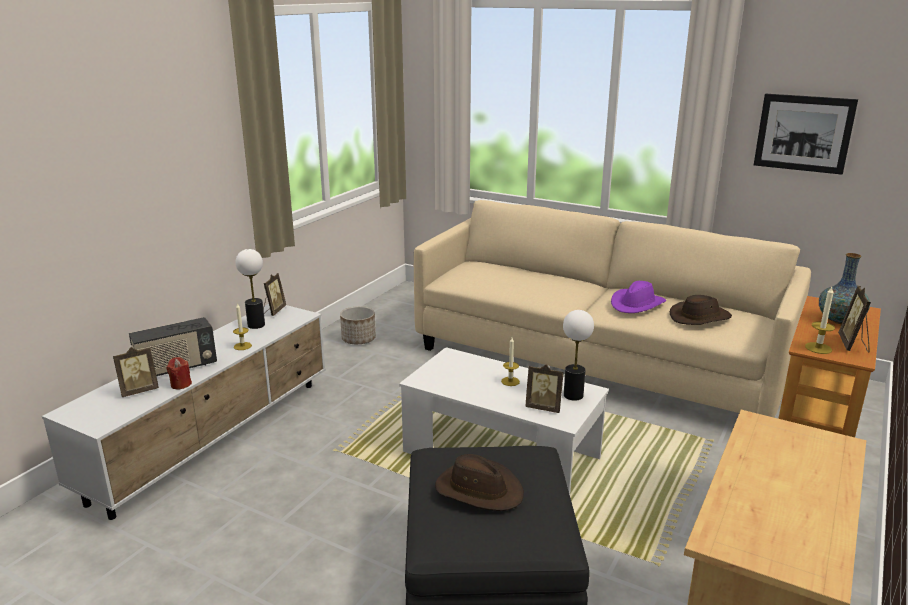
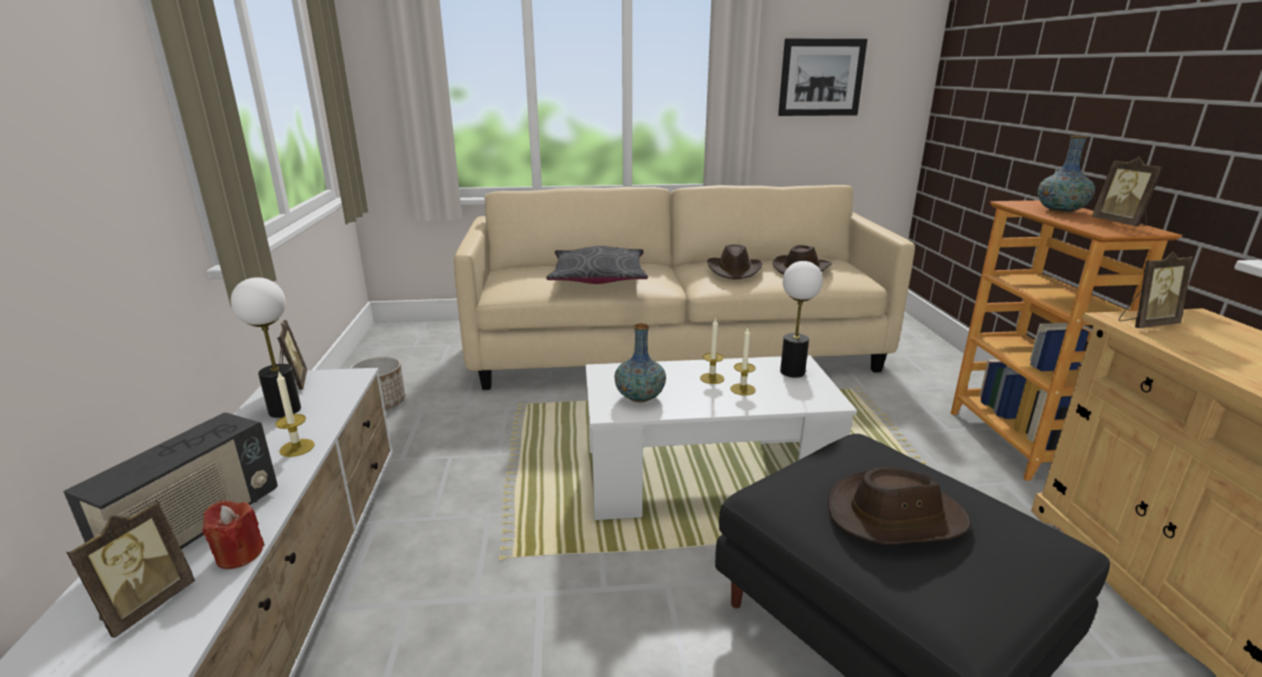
camera: 35 degrees left, 0 degrees up
picture frame [525,365,564,413] -> picture frame moved to [1119,251,1193,328]
purple hat [611,281,666,313] -> brown hat [707,244,763,279]
candle [805,287,835,354] -> candle moved to [730,328,756,396]
none -> grey pillow [546,246,648,284]
none -> vase [614,323,666,402]

